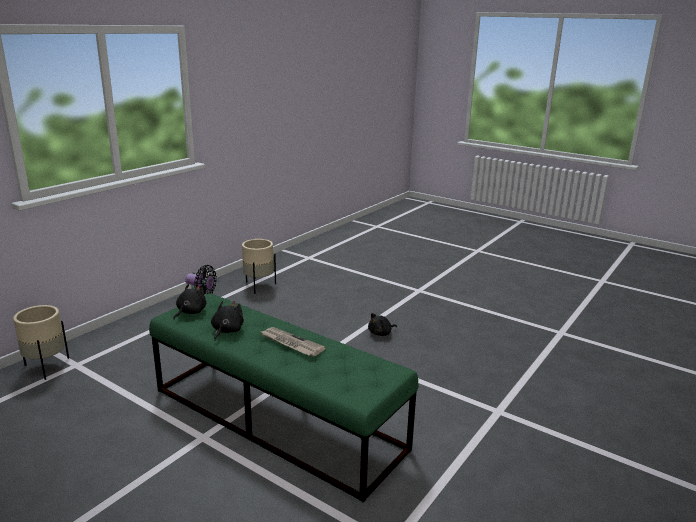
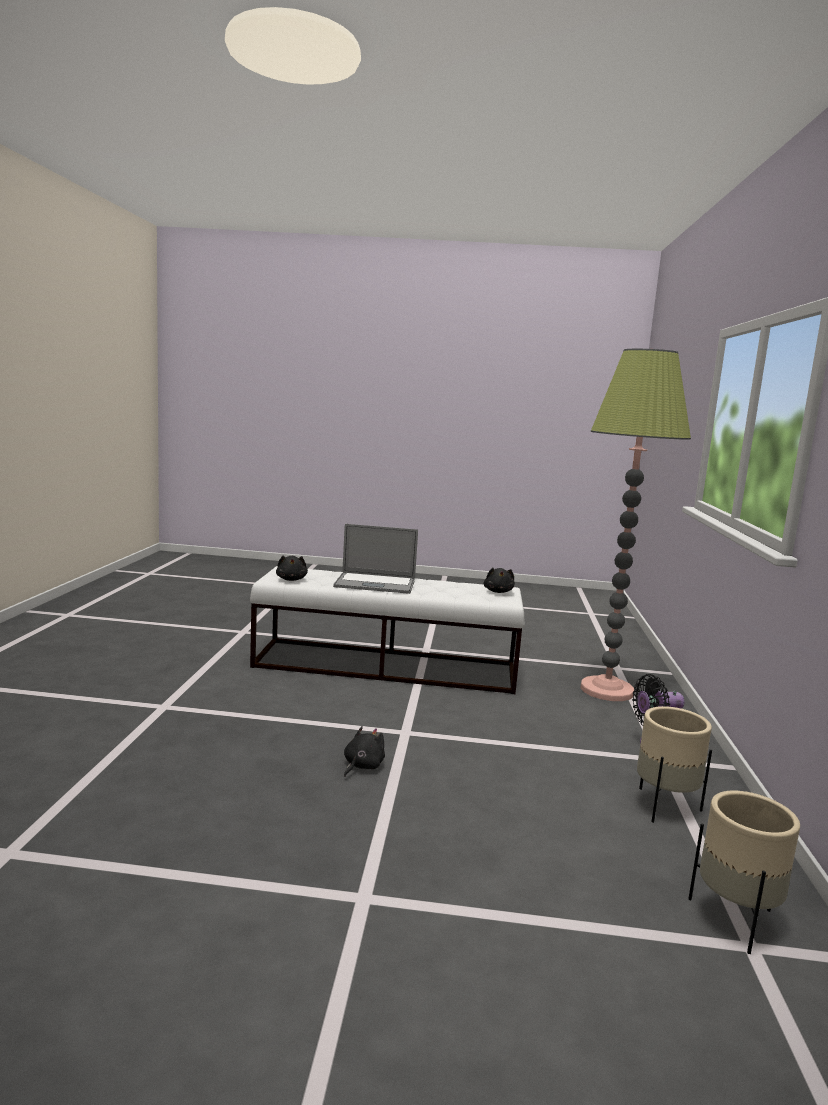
camera: 150 degrees right, 10 degrees down
beige planter [13,305,69,380] -> beige planter moved to [688,791,800,954]
green bench [149,293,418,502] -> white bench [250,566,525,694]
black plush toy [211,301,244,341] -> black plush toy moved to [276,555,308,581]
newspaper [262,327,326,356] -> laptop [333,524,418,594]
none -> floor lamp [580,349,691,701]

